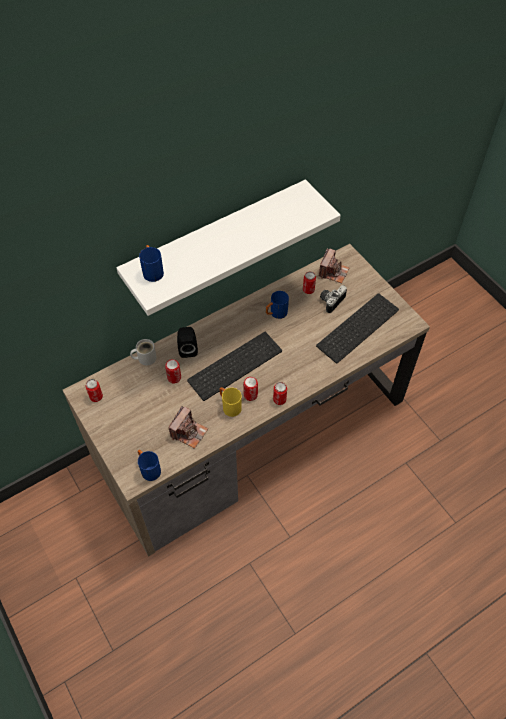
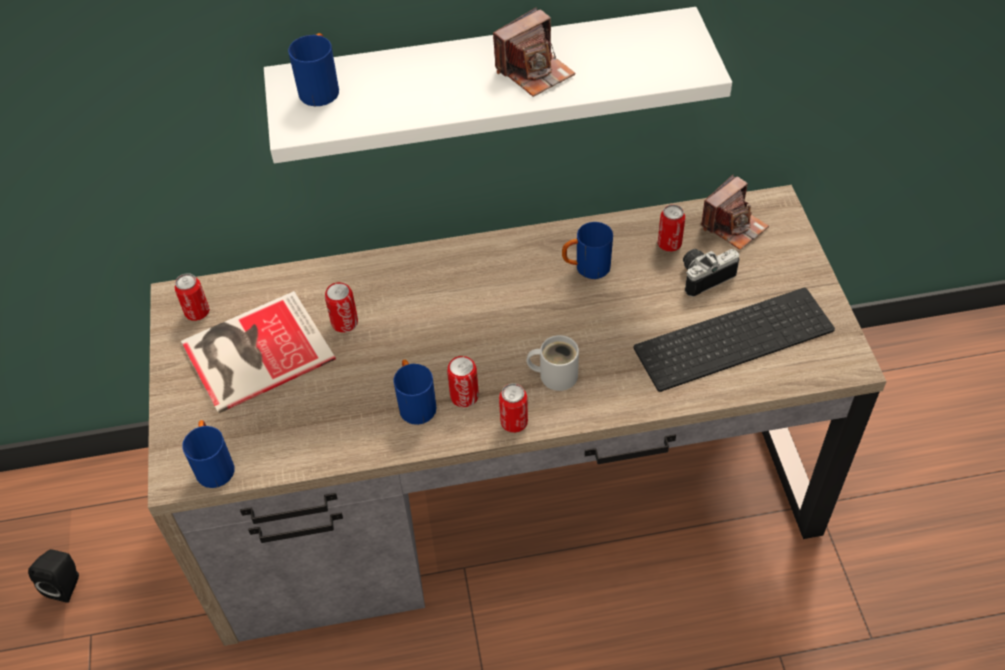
camera: 25 degrees right, 5 degrees down
white mug [130,339,157,366] -> white mug moved to [527,335,579,391]
camera [168,406,208,449] -> camera moved to [493,7,576,97]
black speaker [177,327,198,358] -> black speaker moved to [28,549,79,603]
keyboard [187,332,282,401] -> none
yellow mug [219,387,242,417] -> blue mug [393,360,437,425]
none -> book [181,291,336,414]

